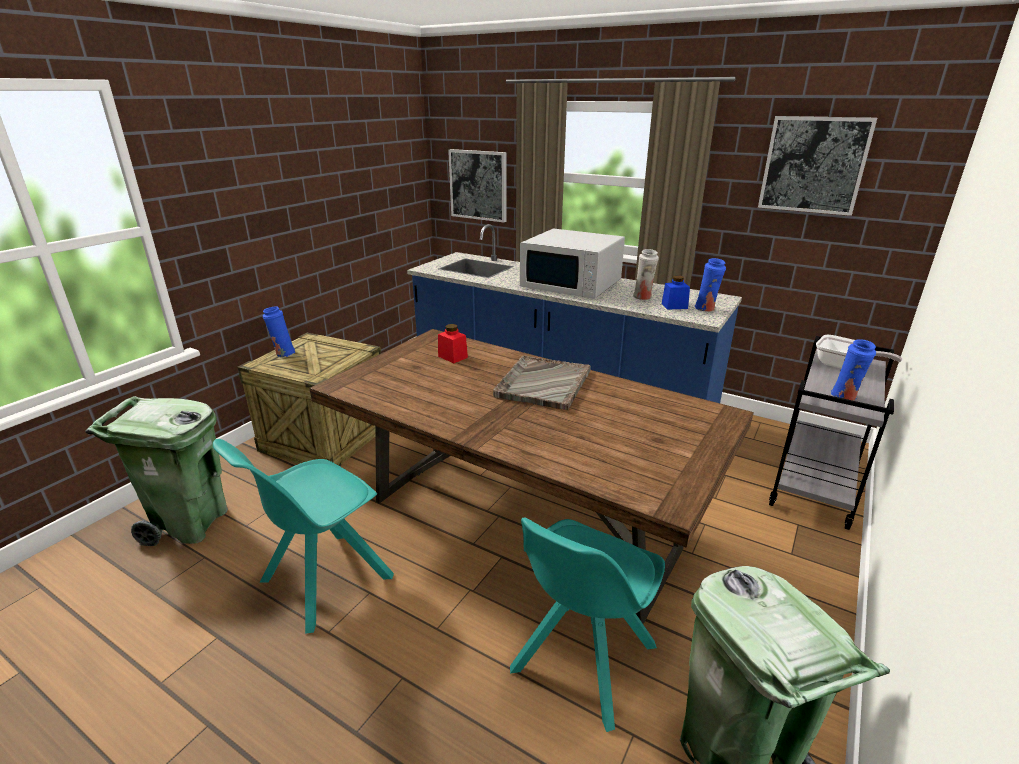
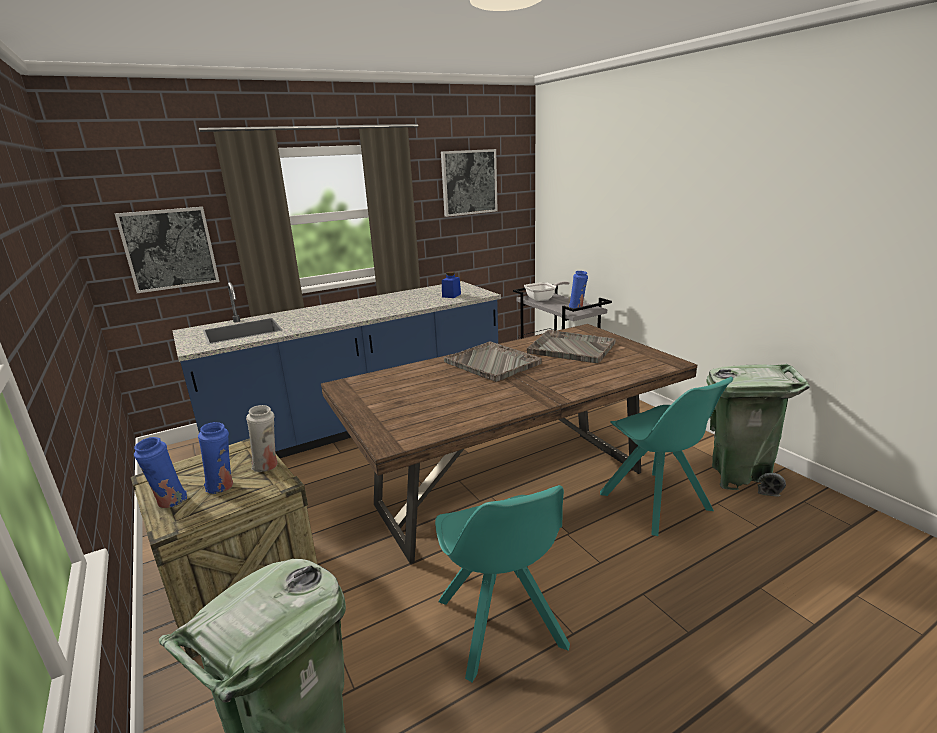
camera: 60 degrees left, 5 degrees down
red jar [438,324,468,363] -> none
white microwave [520,229,625,299] -> none
white vase [633,249,659,300] -> white vase moved to [246,405,278,472]
blue vase [694,258,726,312] -> blue vase moved to [198,422,233,494]
none -> grey tray [527,330,616,363]

